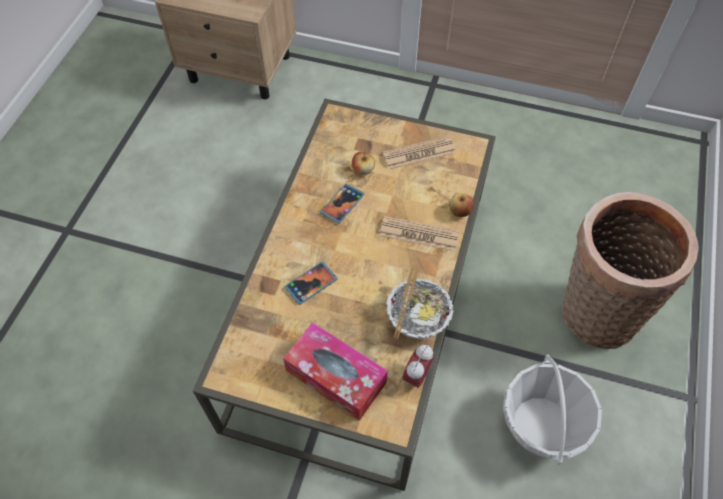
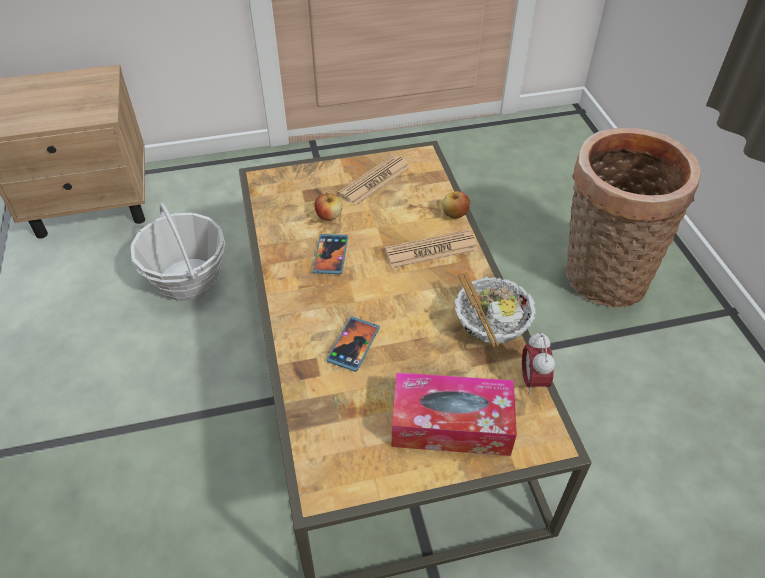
camera: 30 degrees left, 10 degrees down
basket [503,354,602,465] -> basket moved to [131,203,225,301]

